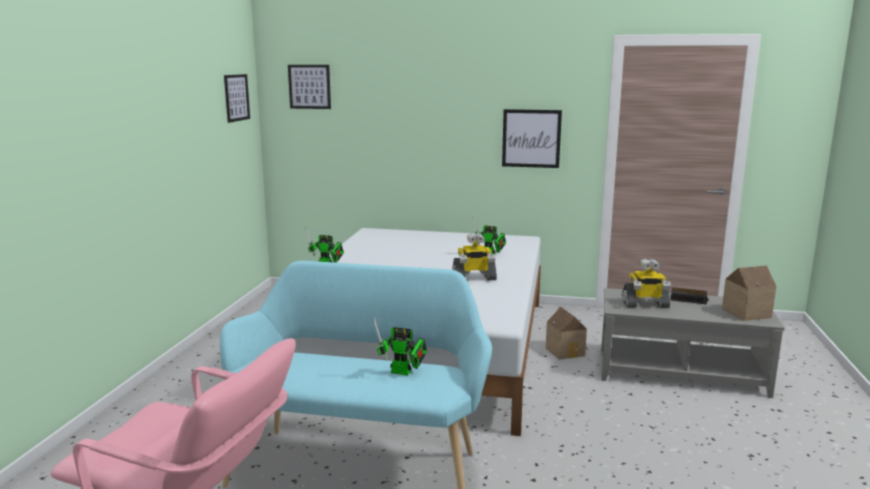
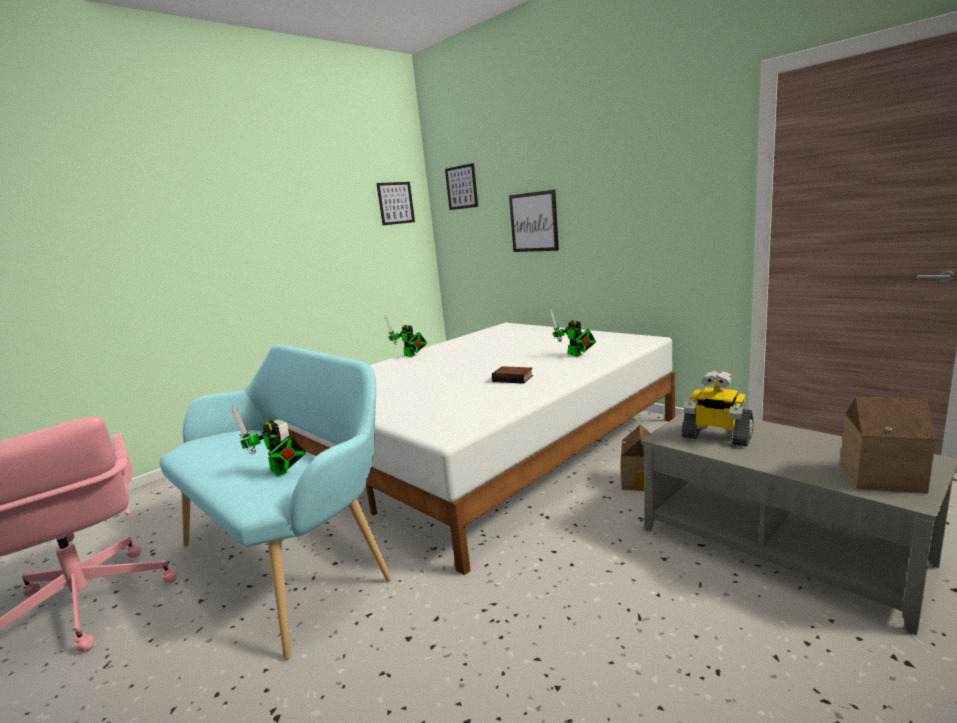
camera: 35 degrees right, 0 degrees up
toy robot [453,233,497,280] -> book [492,366,533,384]
picture [502,109,562,168] -> picture moved to [509,190,559,252]
alarm clock [671,287,709,304] -> none

